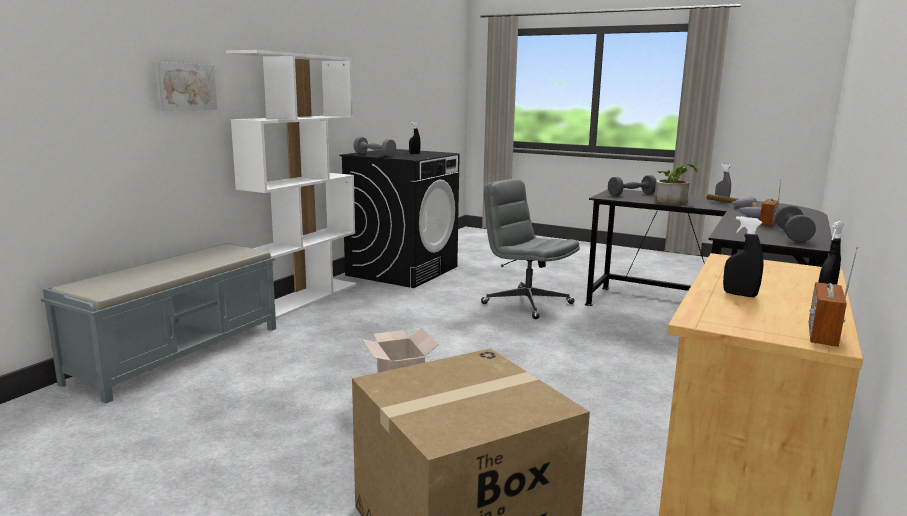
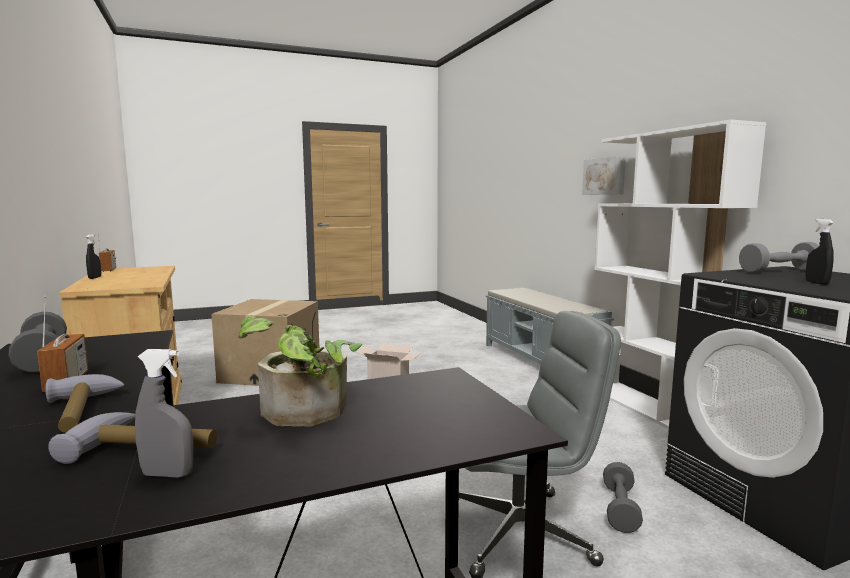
camera: 130 degrees right, 5 degrees down
grey dumbbell [608,175,657,196] -> grey dumbbell moved to [603,462,643,533]
black spray bottle [723,216,764,297] -> none

